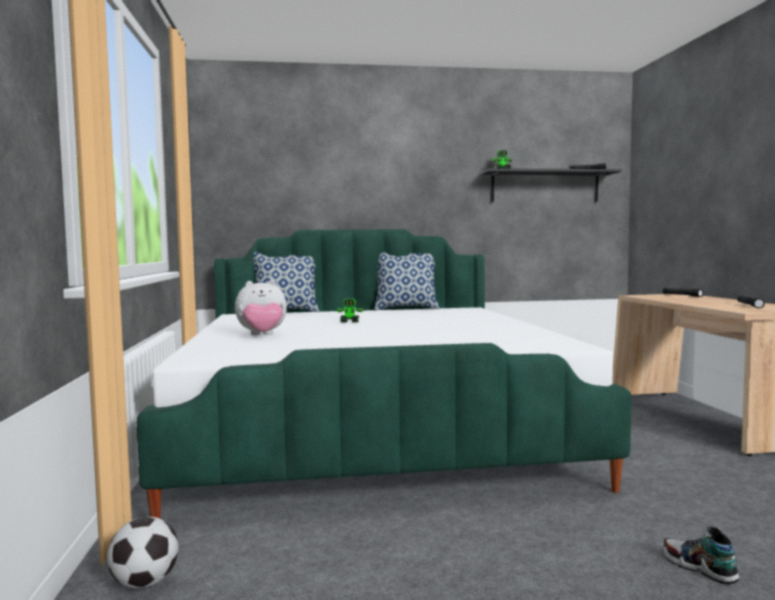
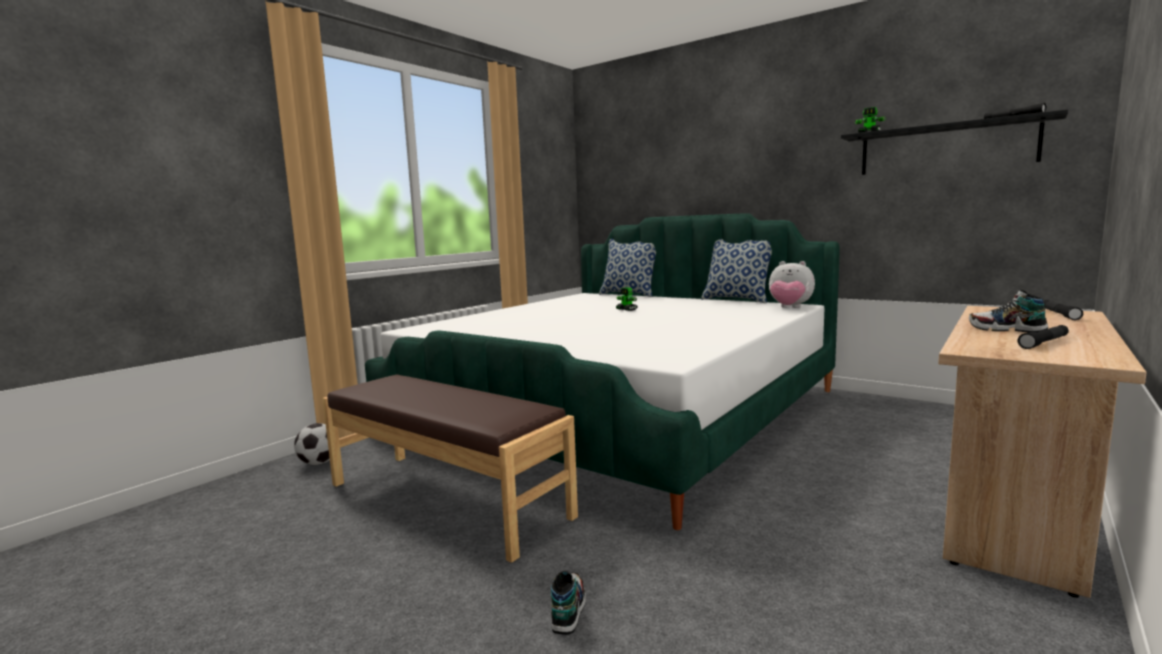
camera: 45 degrees right, 5 degrees up
plush toy [235,280,287,335] -> plush toy moved to [769,261,815,308]
none -> brown bench [323,375,578,563]
none -> shoe [969,289,1048,332]

